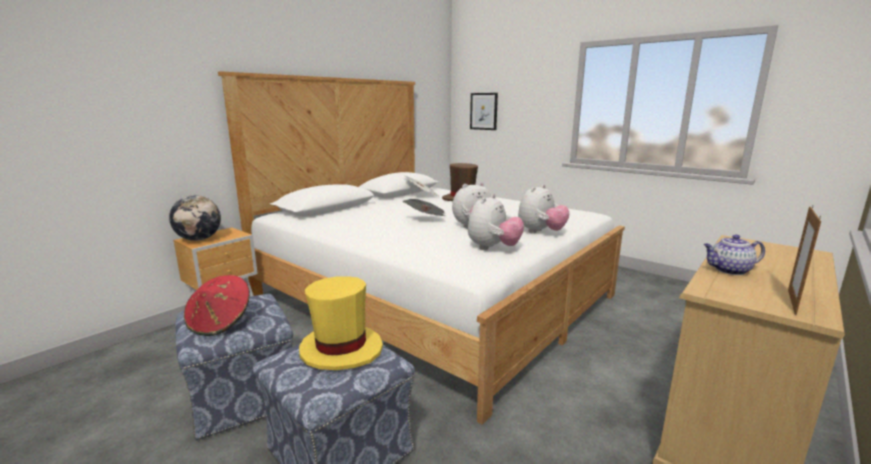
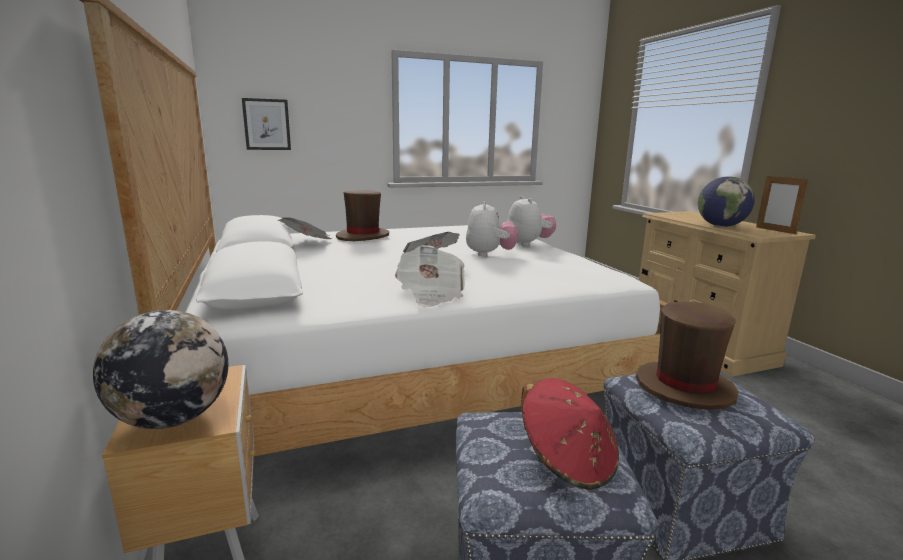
camera: 60 degrees left, 0 degrees up
yellow hat [299,276,383,370] -> brown hat [636,301,739,410]
plush toy [468,194,524,250] -> none
teapot [704,235,765,275] -> globe [698,176,755,227]
none -> newspaper [395,245,465,307]

